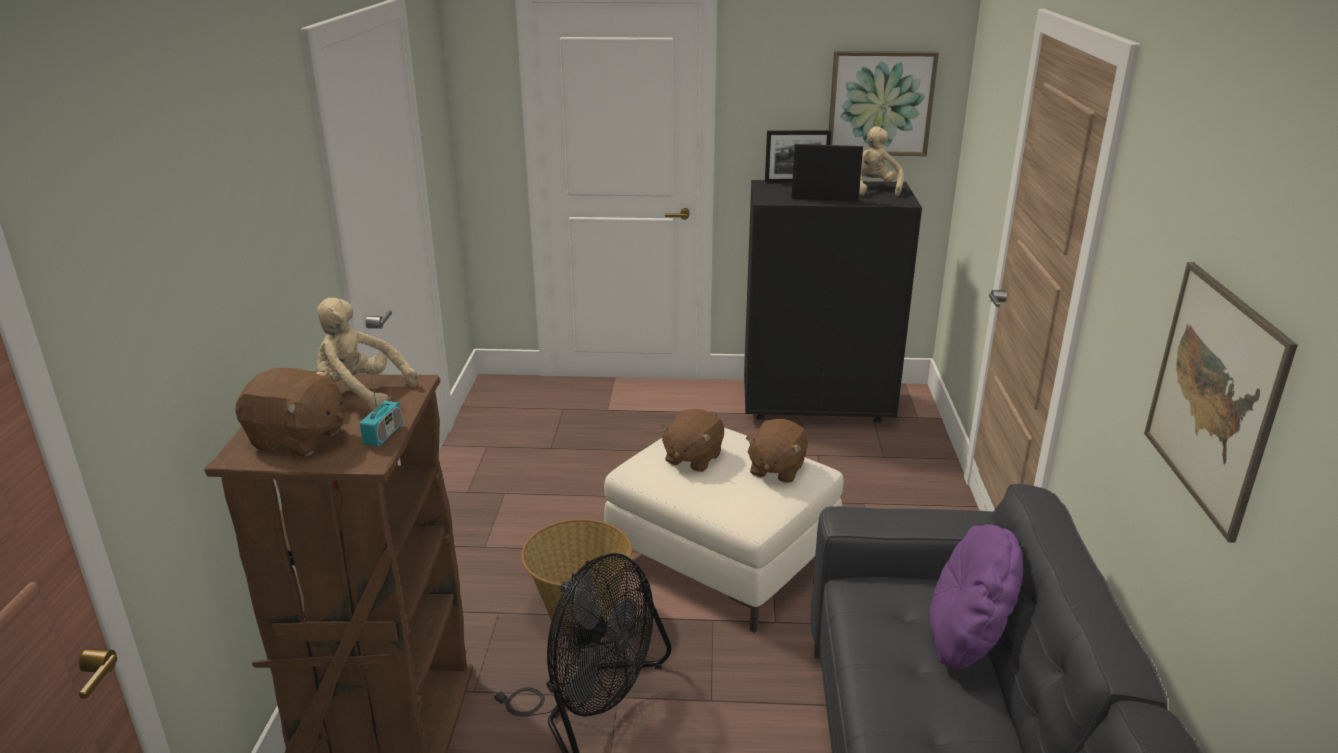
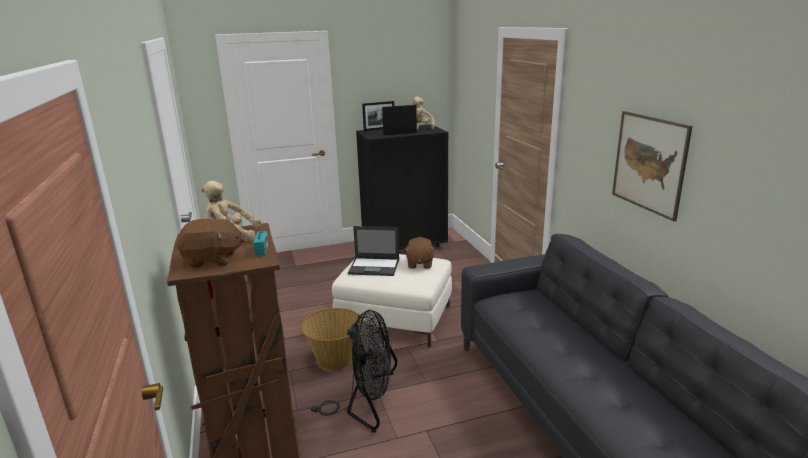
camera: 20 degrees left, 5 degrees down
brown plush toy [660,409,724,472] -> laptop [348,226,399,276]
picture [829,51,939,156] -> none
purple pillow [929,524,1023,669] -> none

